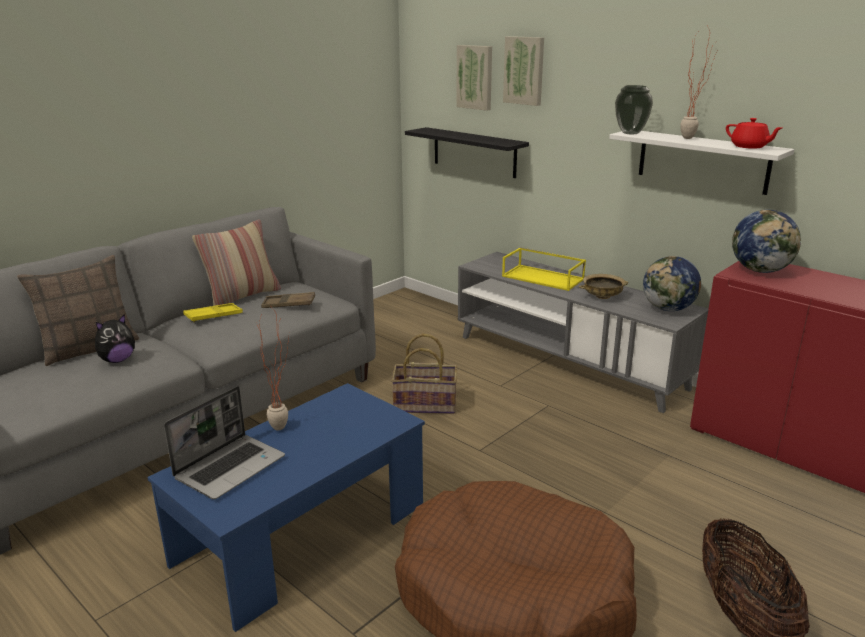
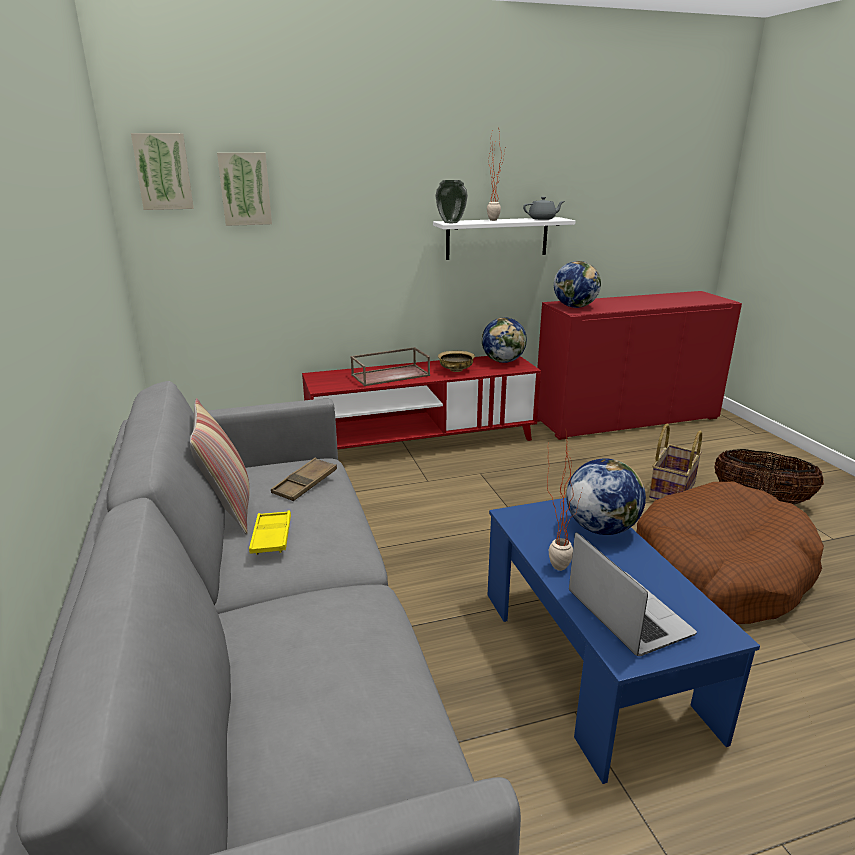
camera: 60 degrees left, 0 degrees up
pillow [17,255,139,366] -> none
plush toy [95,314,135,363] -> none
basket [391,334,457,414] -> basket moved to [649,423,702,500]
black shelf [405,127,529,178] -> none
grey tv stand [458,252,709,413] -> red tv stand [302,356,541,449]
yellow tray [502,247,586,291] -> brown tray [351,347,430,386]
picture [503,36,544,106] -> picture moved to [131,133,194,210]
red teapot [726,118,782,149] -> grey teapot [523,197,565,220]
none -> globe [566,458,646,535]

